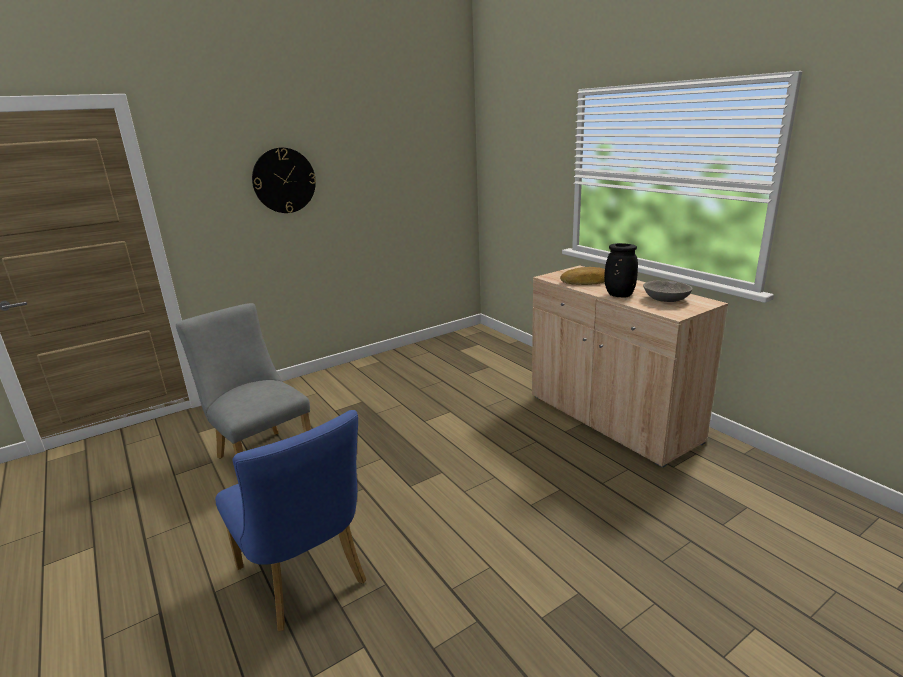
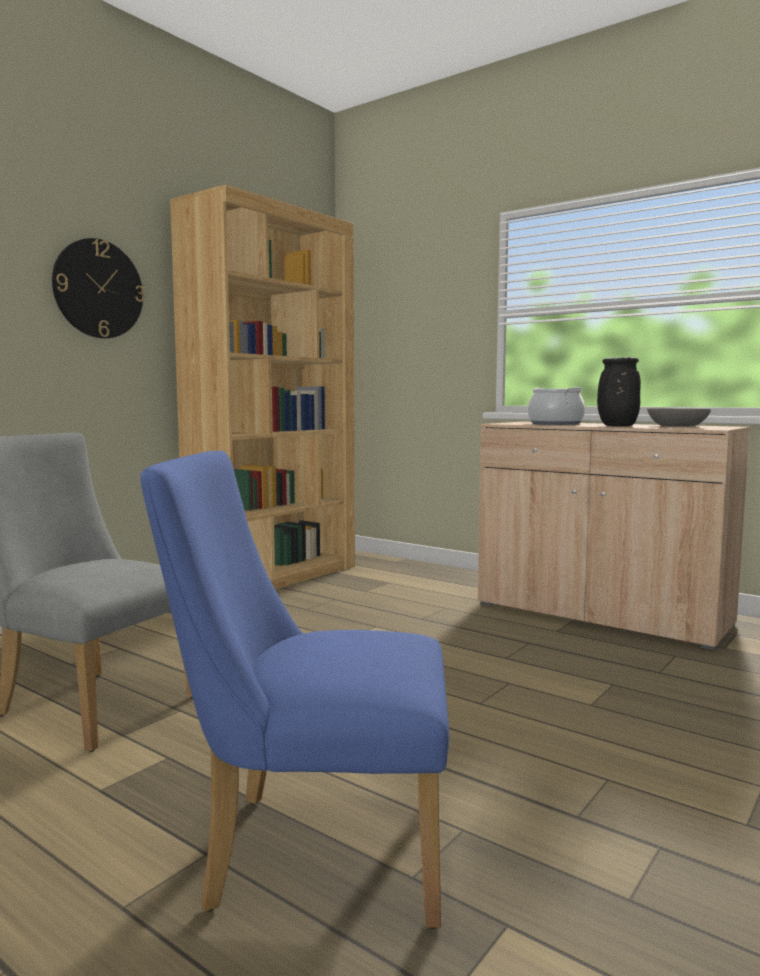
camera: 20 degrees left, 15 degrees down
blue chair [215,410,366,631] -> blue chair turned 150 degrees clockwise [141,451,449,929]
bread [560,267,605,285] -> cooking pot [528,387,585,425]
none -> brown bookcase [170,184,355,589]

